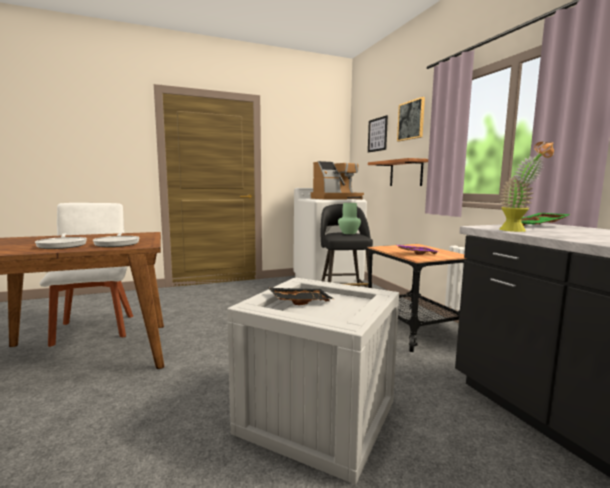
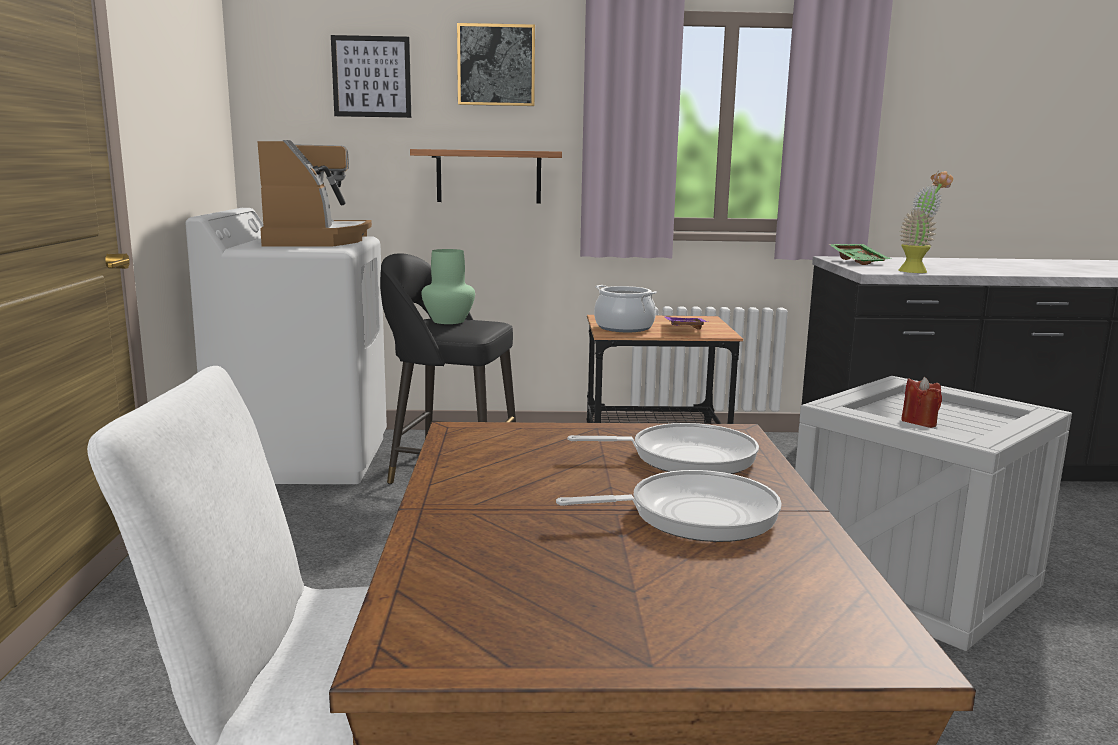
camera: 70 degrees left, 5 degrees up
black tray [268,288,334,305] -> red candle [901,377,942,428]
none -> cooking pot [594,285,657,332]

